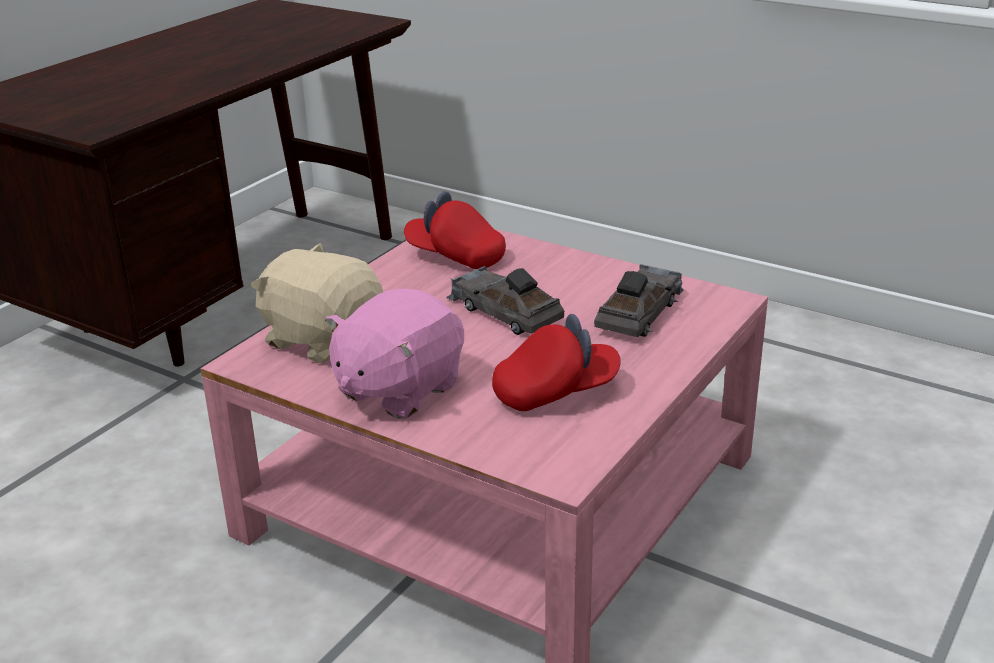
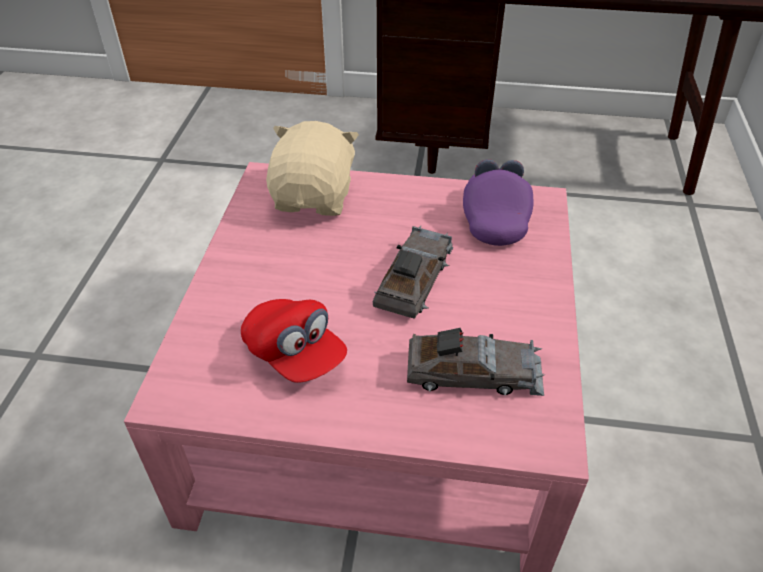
camera: 65 degrees right, 15 degrees up
pink plush toy [325,289,464,419] -> none
red cap [404,191,506,269] -> purple cap [463,159,533,246]

